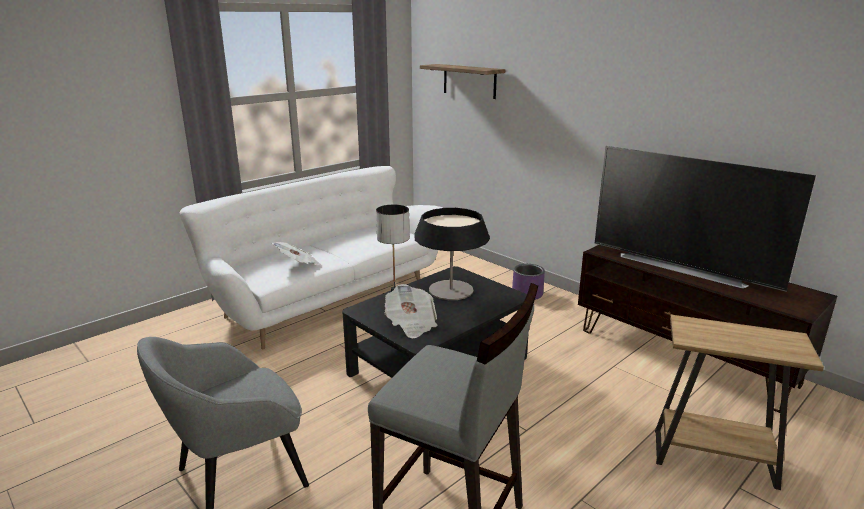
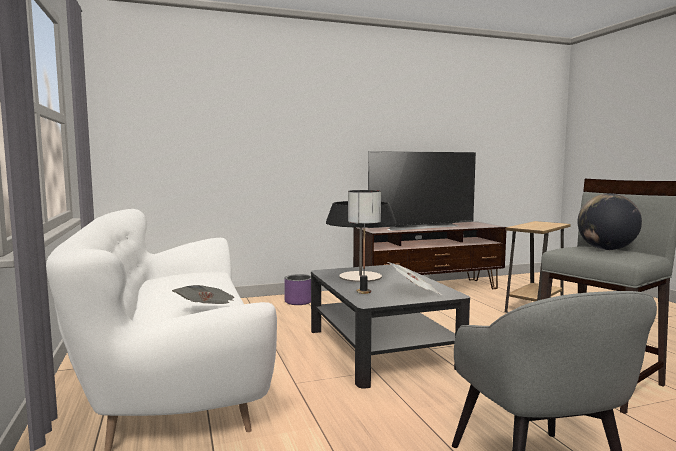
camera: 65 degrees left, 15 degrees down
shelf [420,64,505,99] -> none
none -> globe [577,193,642,250]

